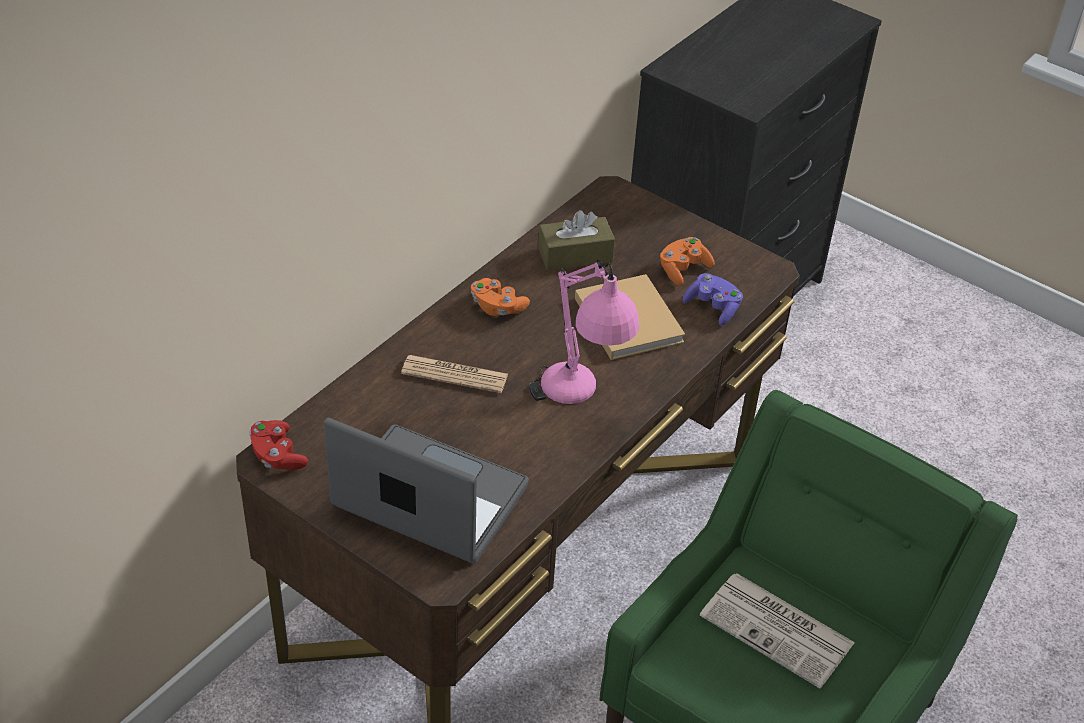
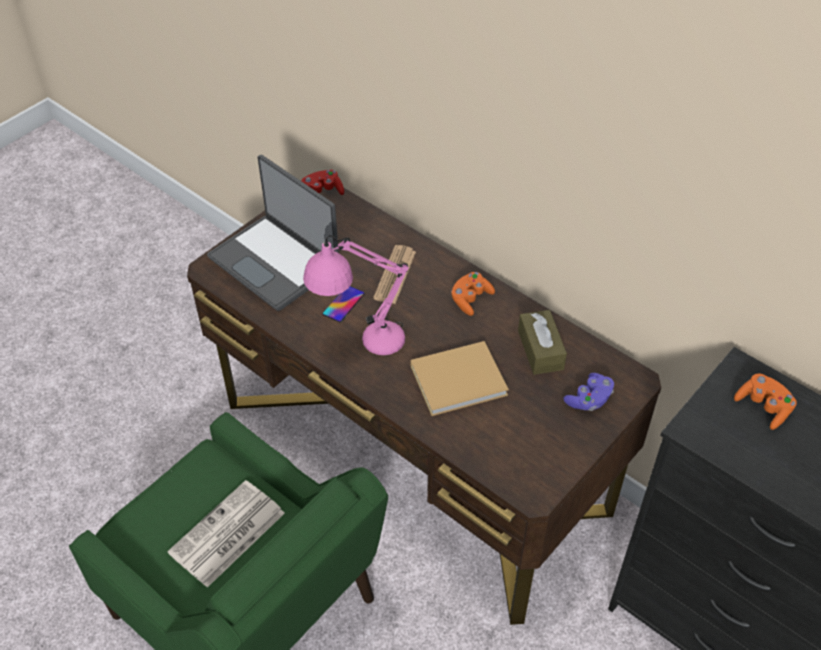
camera: 95 degrees right, 5 degrees up
laptop [324,418,529,564] -> laptop turned 105 degrees clockwise [207,155,339,311]
orange game controller [660,237,715,286] -> orange game controller moved to [734,373,797,430]
purple game controller [683,273,743,326] -> purple game controller moved to [563,373,614,411]
none -> phone [323,286,365,322]

